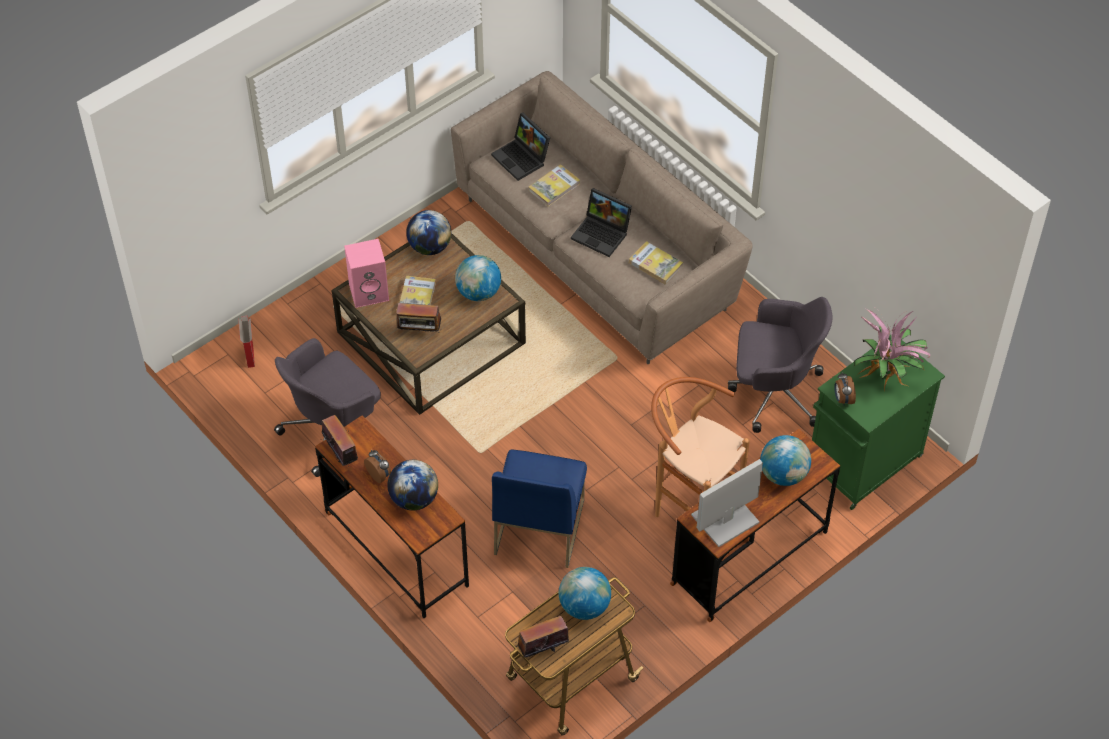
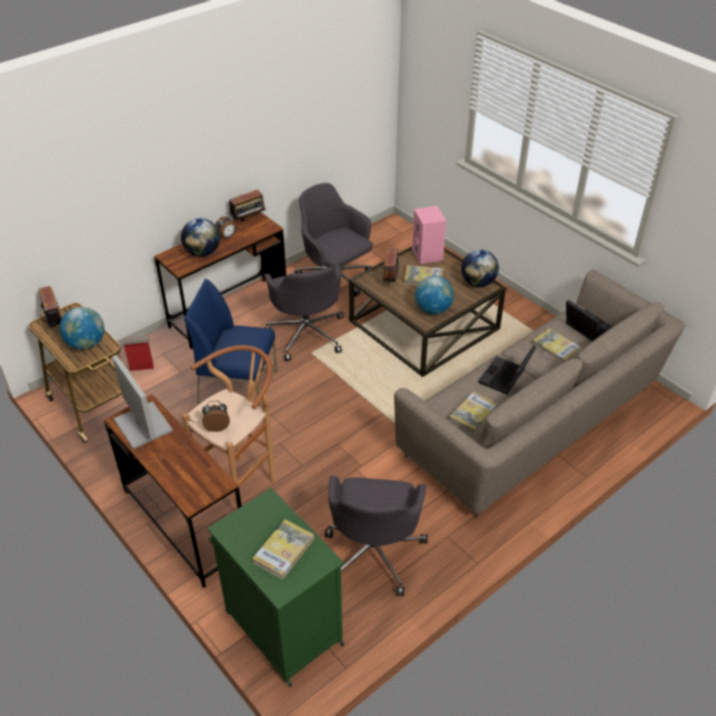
camera: 90 degrees right, 10 degrees down
cardboard box [239,316,255,368] -> cardboard box moved to [120,336,154,371]
laptop [491,113,550,181] -> laptop turned 90 degrees clockwise [566,300,612,341]
globe [760,435,811,486] -> none
alarm clock [834,372,856,405] -> alarm clock moved to [202,401,230,432]
potted plant [854,308,931,391] -> book [252,519,314,580]
none -> grey office chair [264,262,344,361]

